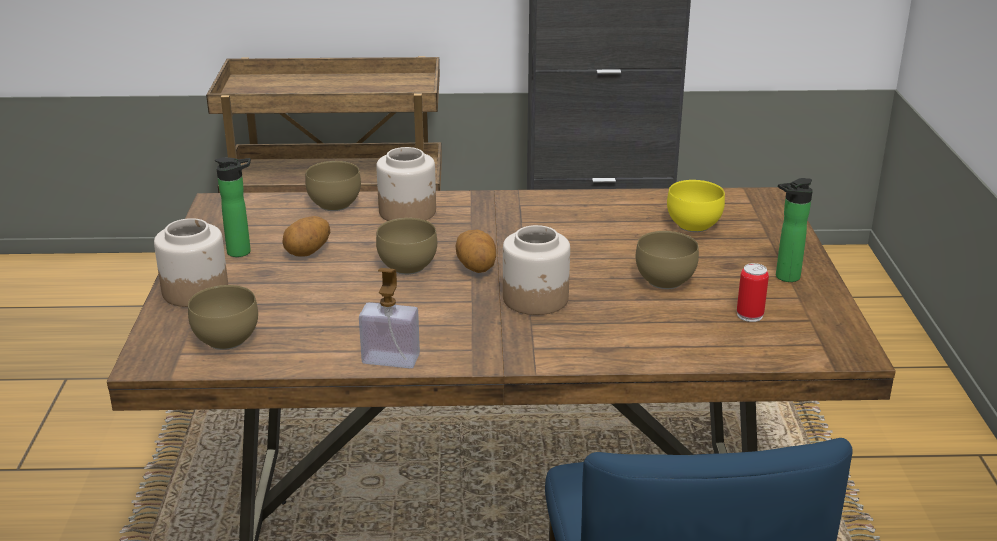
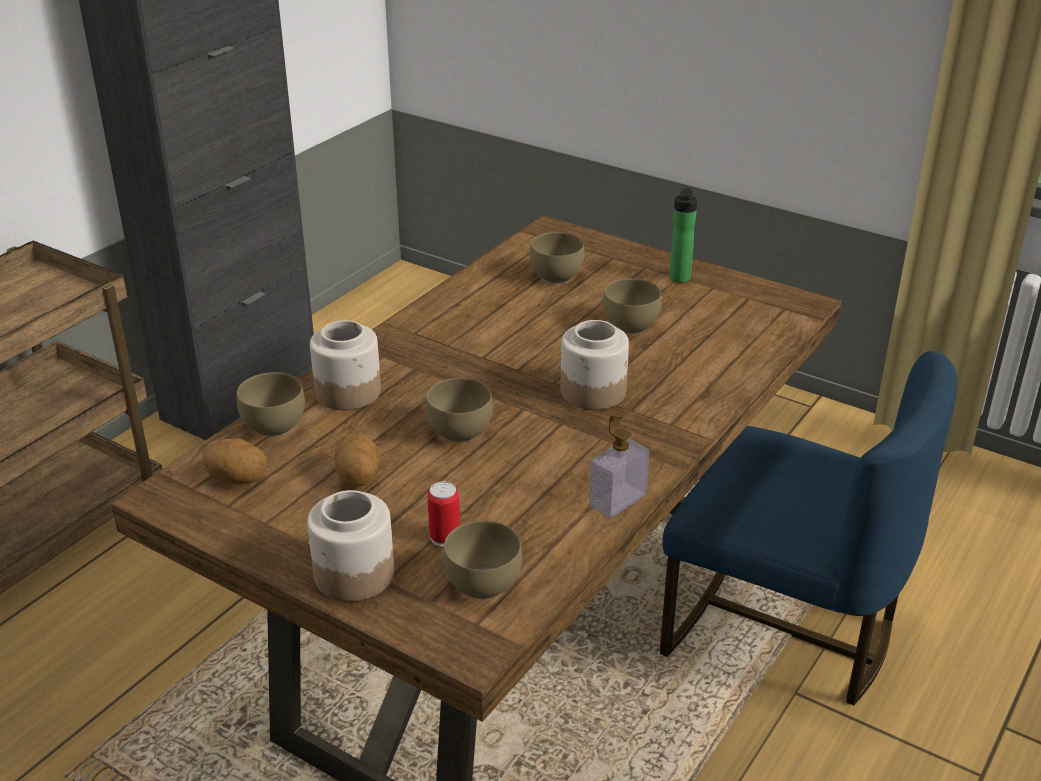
camera: 55 degrees left, 5 degrees up
bottle [215,157,251,257] -> none
potato [456,230,496,273] -> potato moved to [203,438,267,484]
yellow bowl [667,180,725,232] -> brown bowl [530,232,584,284]
can [737,263,769,322] -> can moved to [427,481,460,547]

